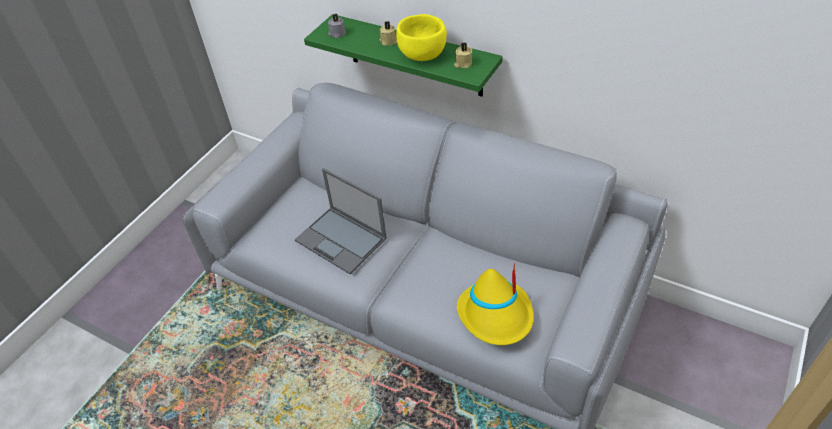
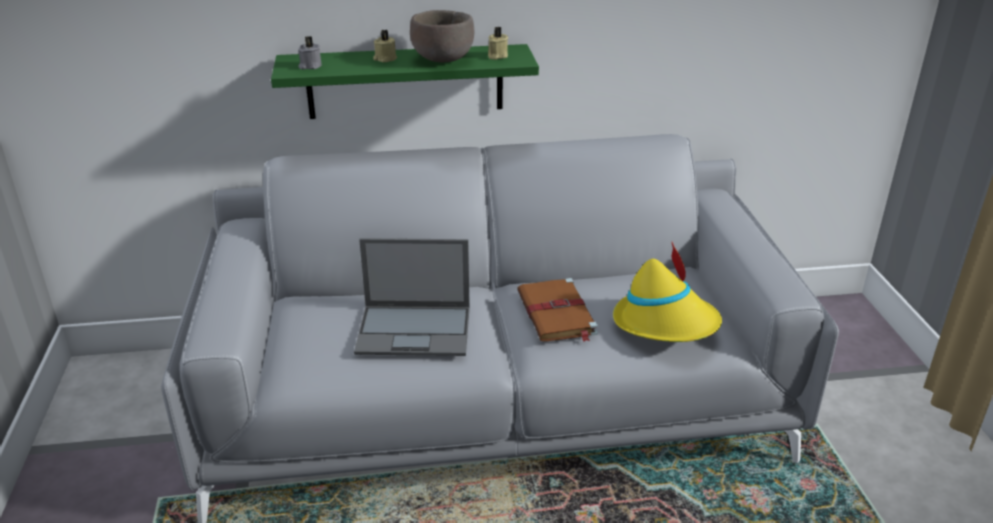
camera: 40 degrees left, 15 degrees down
yellow bowl [396,14,447,61] -> brown bowl [410,10,475,62]
none -> brown book [517,278,598,342]

